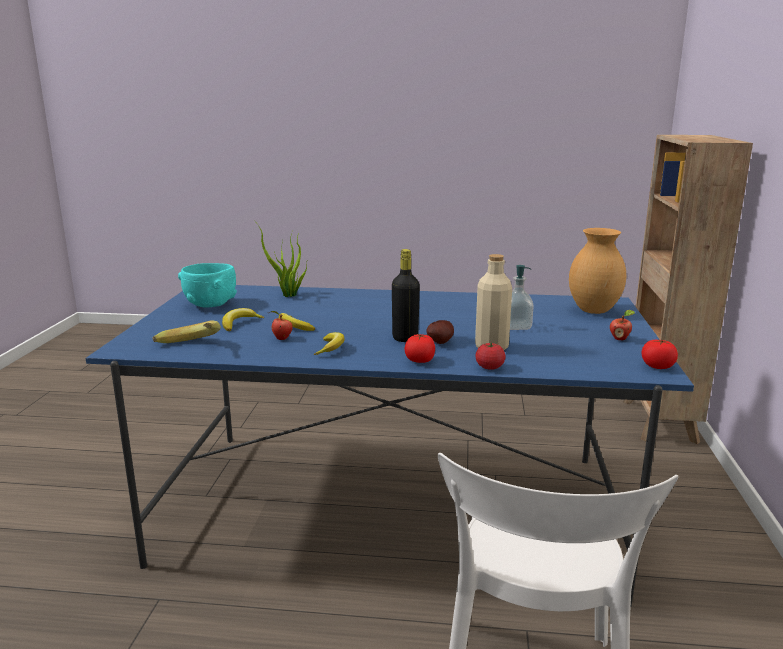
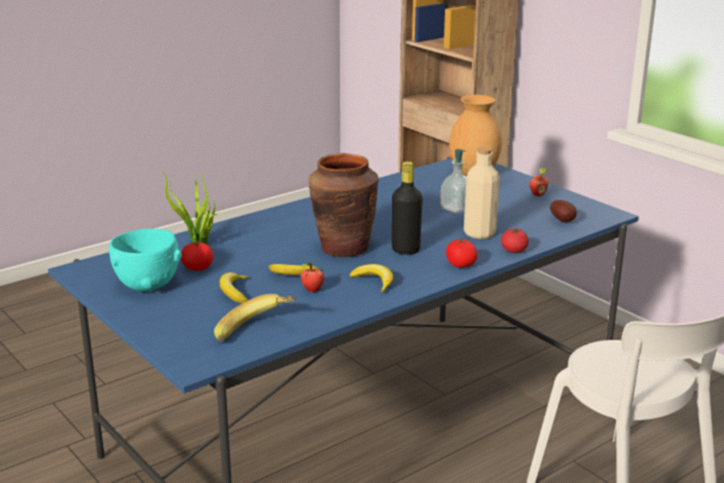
camera: 45 degrees left, 5 degrees up
potato [427,320,454,344] -> potato moved to [550,200,577,223]
tomato [642,339,678,369] -> tomato moved to [181,242,214,271]
none -> brown vase [309,153,379,257]

